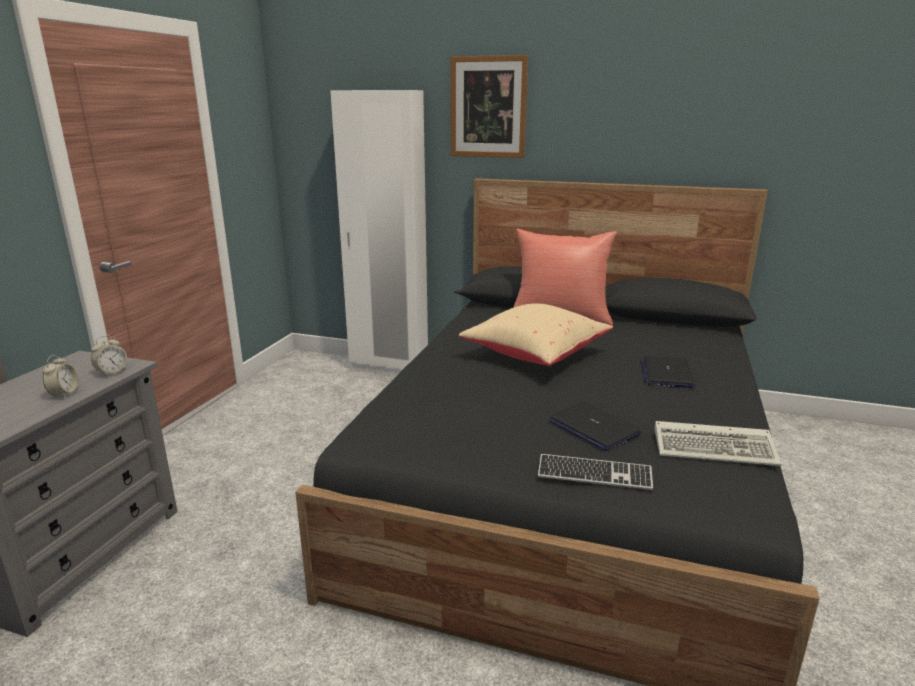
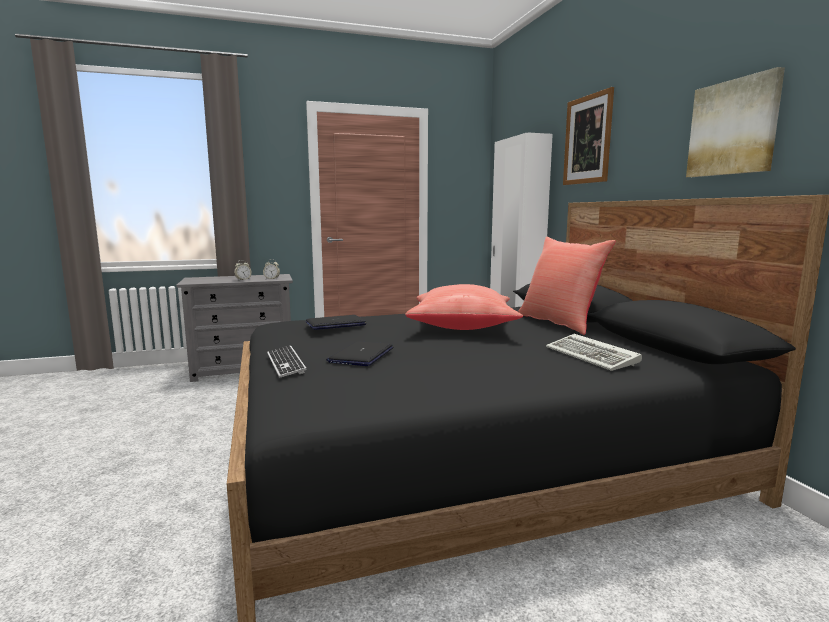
camera: 55 degrees right, 10 degrees down
beige pillow [459,303,613,366] -> red pillow [406,284,523,330]
laptop [641,356,695,388] -> laptop moved to [306,315,366,330]
keyboard [655,421,781,466] -> keyboard moved to [546,334,642,371]
none -> picture [686,67,785,177]

